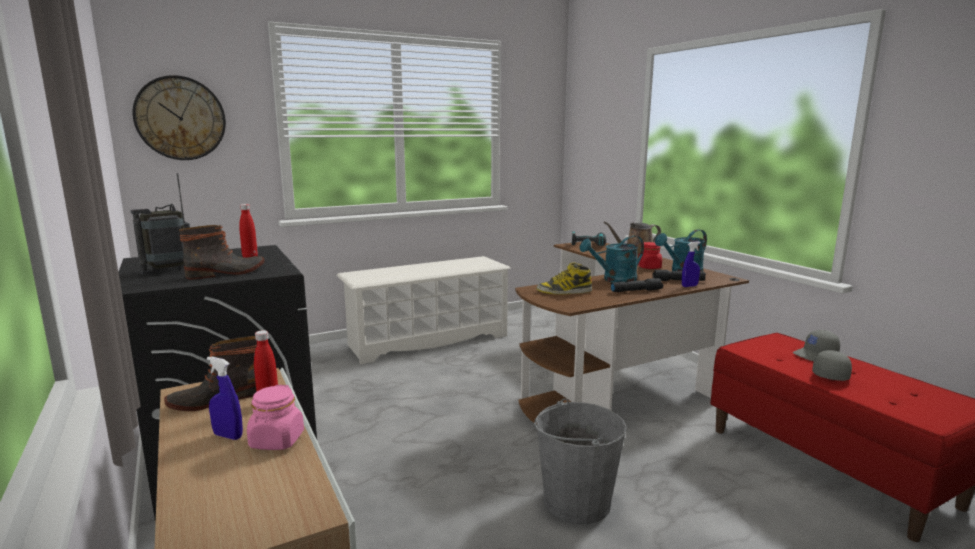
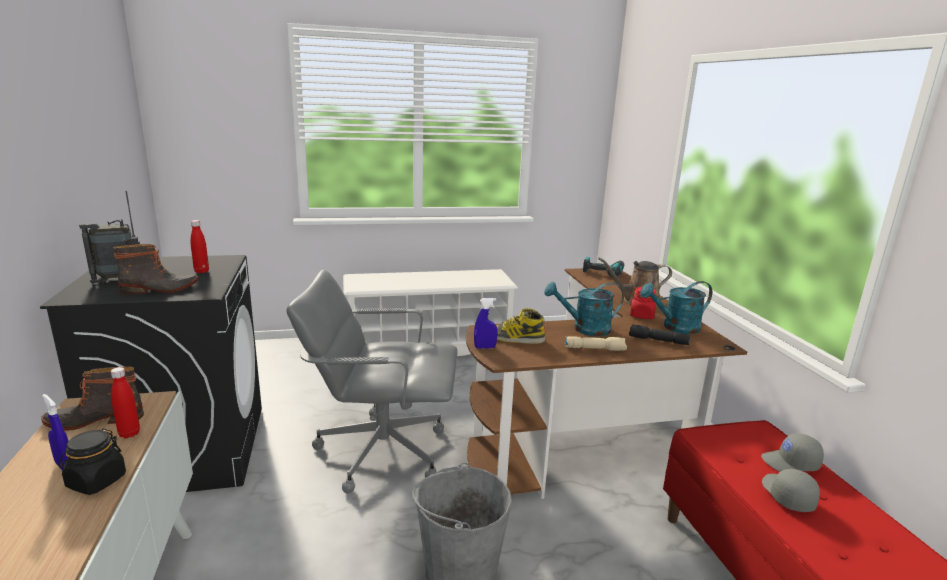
camera: 15 degrees right, 5 degrees up
wall clock [133,75,226,160] -> none
pink jar [247,385,304,450] -> black jar [59,428,126,495]
black flashlight [611,278,663,292] -> beige flashlight [565,336,627,351]
blue spray bottle [682,241,701,287] -> blue spray bottle moved to [474,298,498,349]
grey cap [812,350,852,381] -> grey cap turned 45 degrees counterclockwise [762,469,820,512]
none -> grey office chair [287,269,458,493]

